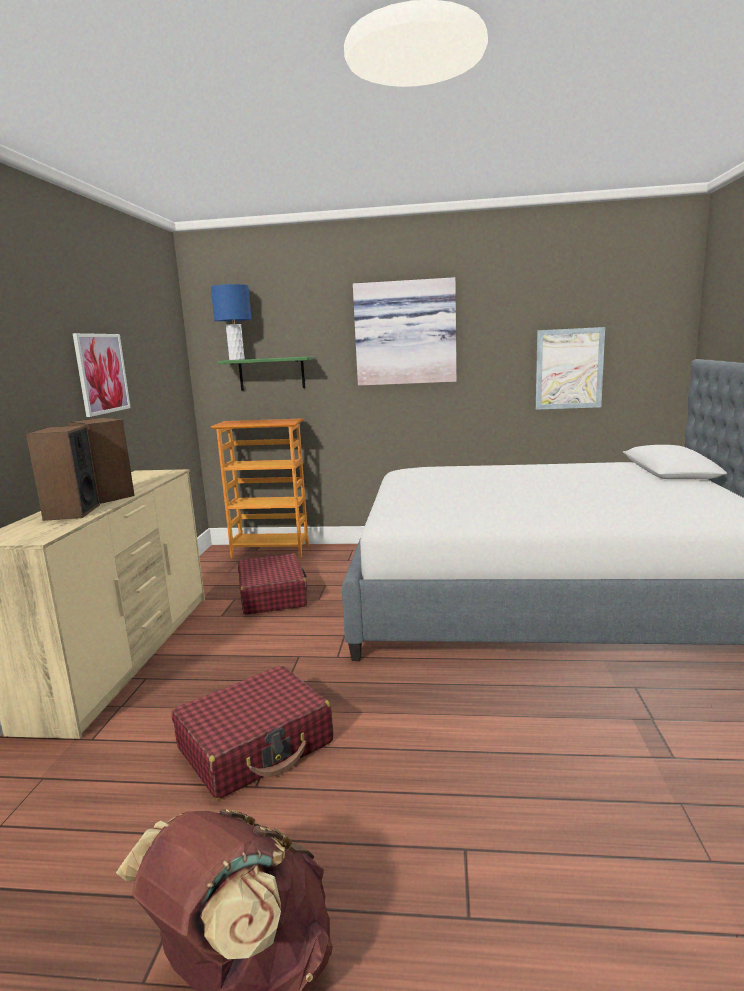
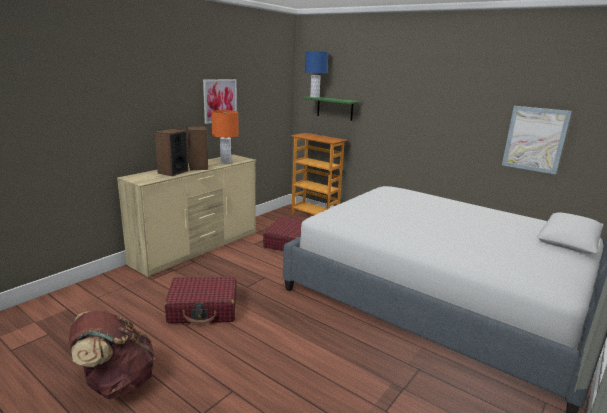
camera: 30 degrees right, 5 degrees up
picture [353,277,457,386] -> none
none -> orange table lamp [211,110,239,163]

